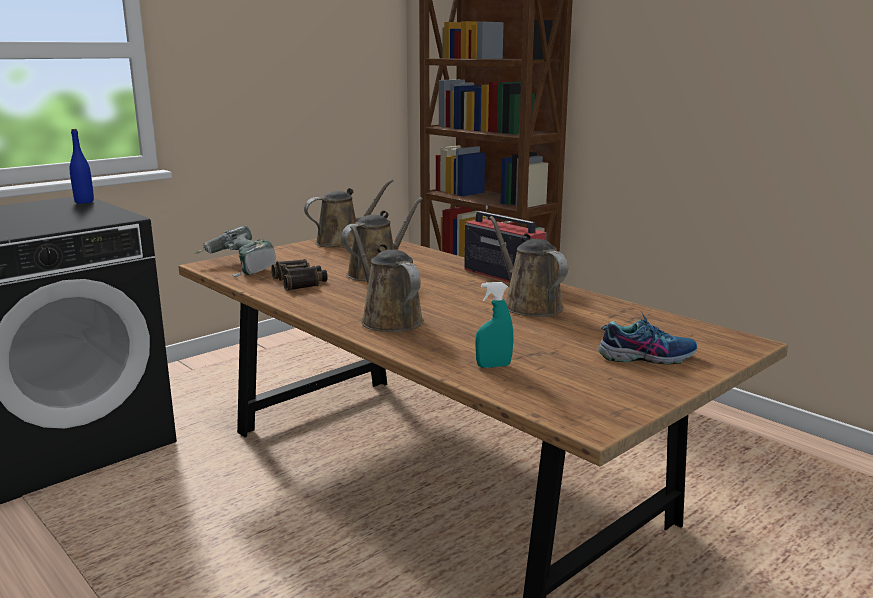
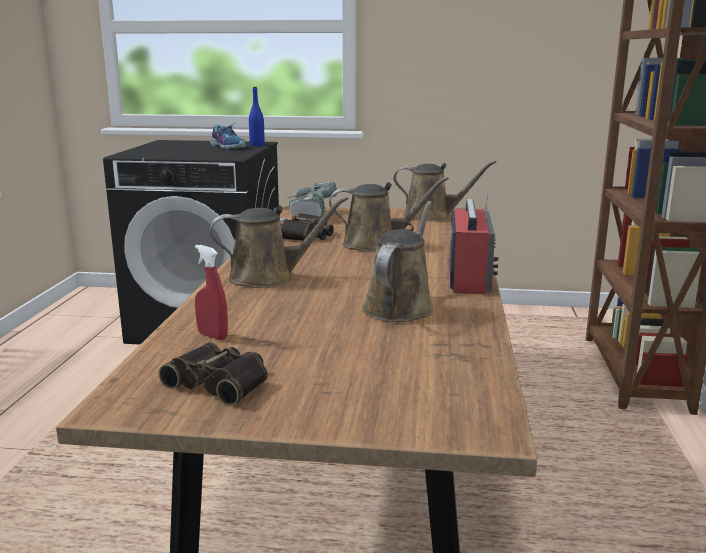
camera: 50 degrees right, 0 degrees up
brown watering can [350,225,424,332] -> brown watering can turned 60 degrees clockwise [210,196,348,288]
turquoise spray bottle [475,282,514,368] -> red spray bottle [195,245,228,340]
shoe [598,311,698,365] -> shoe moved to [210,124,246,150]
none -> binoculars [159,342,268,406]

